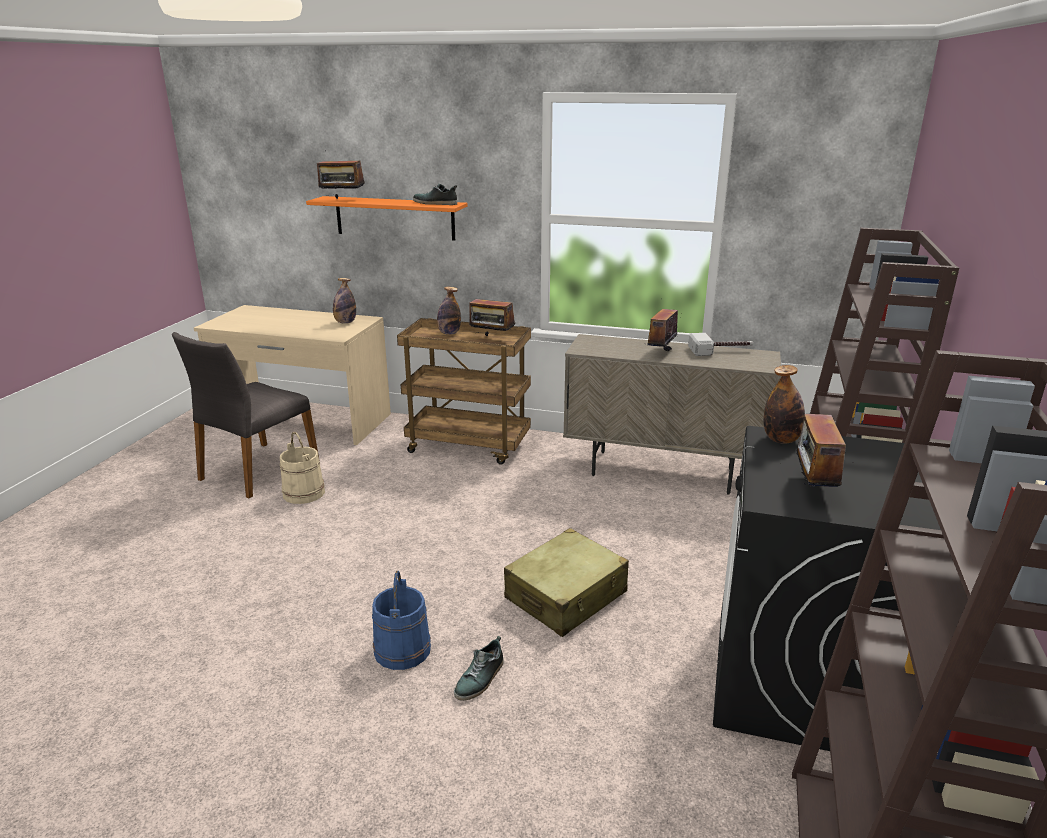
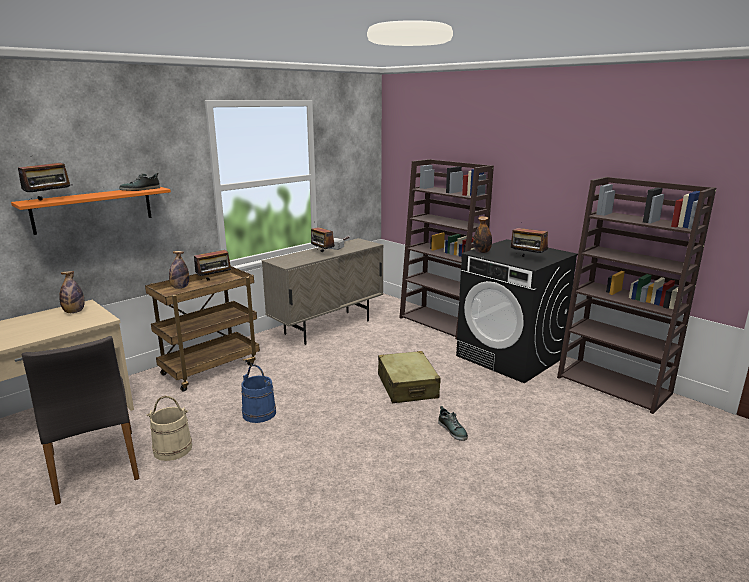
camera: 60 degrees left, 5 degrees down
blue bucket [372,571,431,670] -> blue bucket moved to [241,364,276,423]

